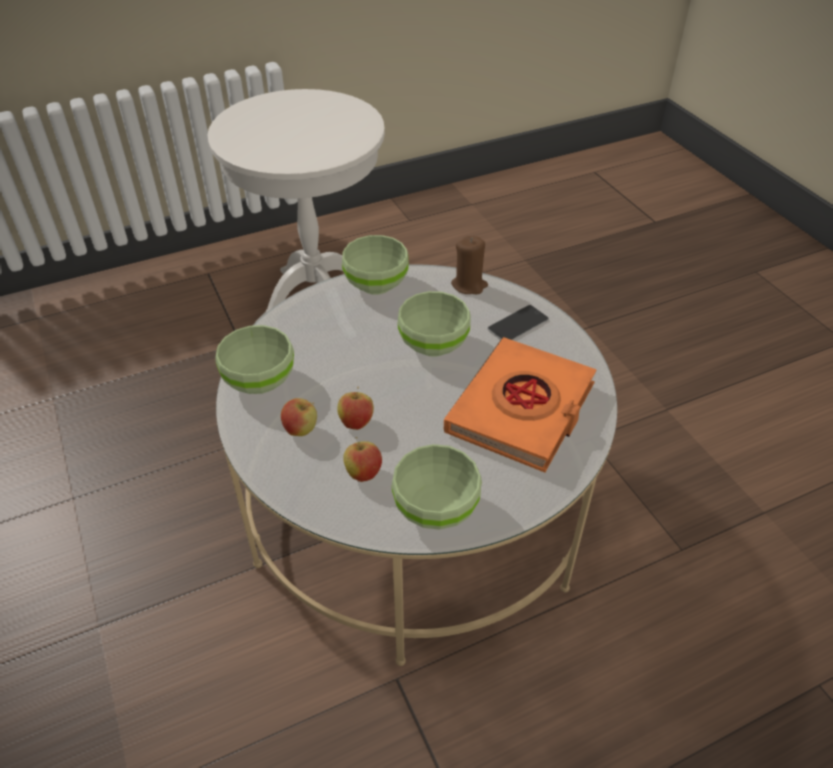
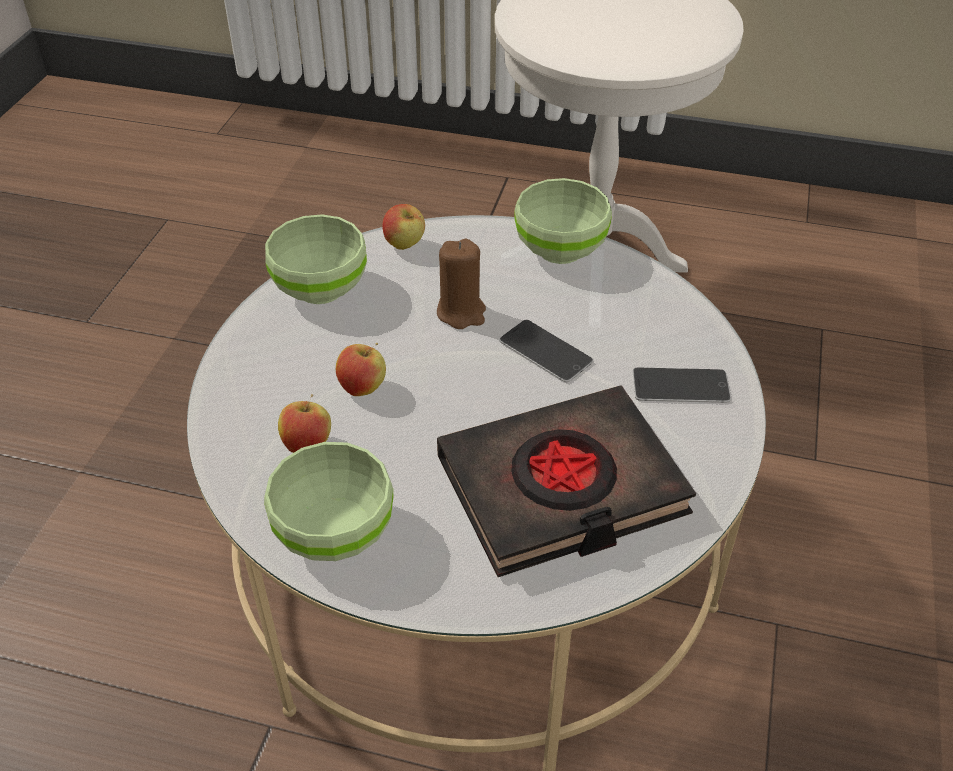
camera: 40 degrees right, 0 degrees up
apple [281,398,317,436] -> apple moved to [382,204,425,250]
green bowl [398,291,470,357] -> phone [499,320,593,382]
orange book [444,337,597,473] -> black book [437,385,696,577]
brown candle [451,236,488,294] -> brown candle moved to [437,239,486,329]

